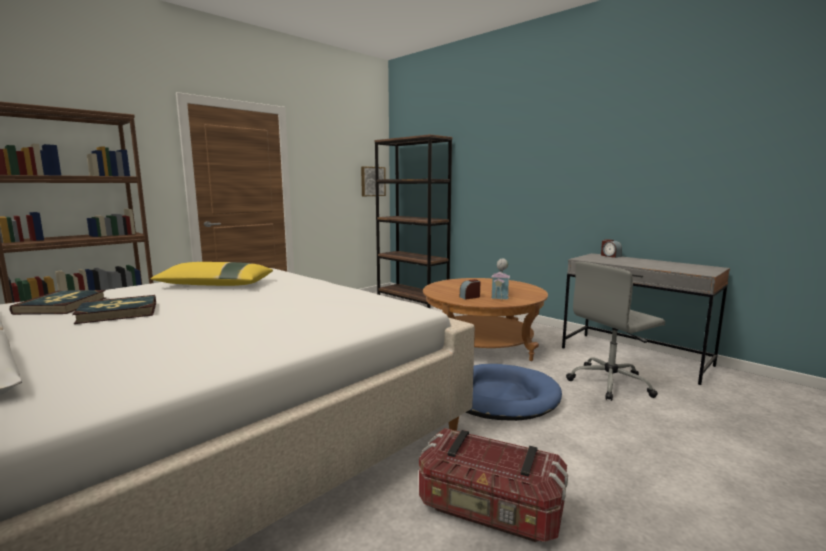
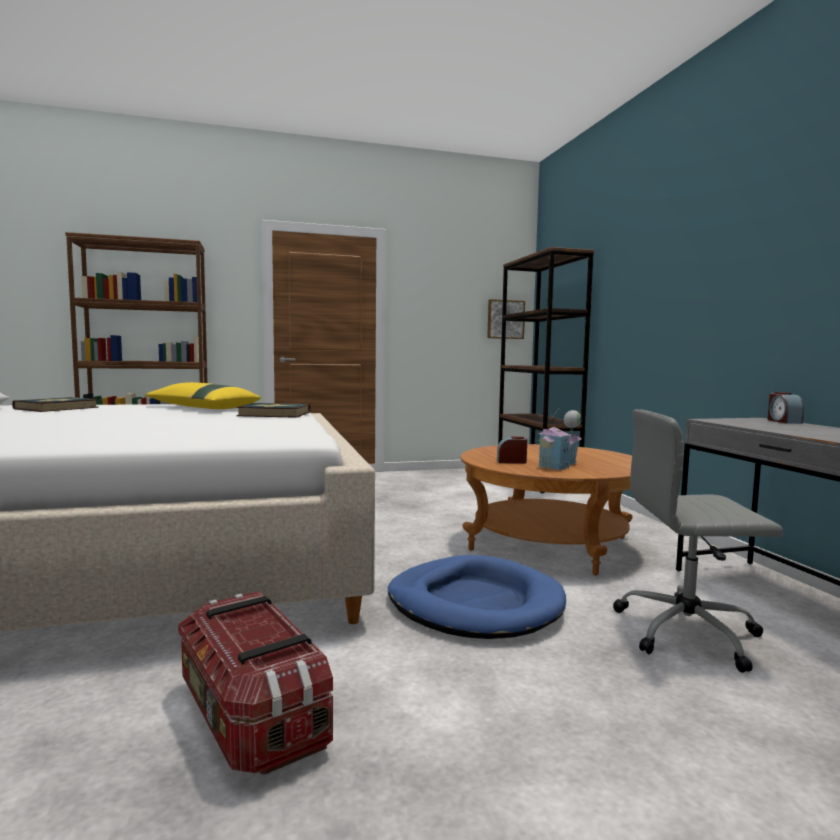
camera: 30 degrees right, 5 degrees down
book [72,295,156,324] -> book moved to [236,403,310,418]

